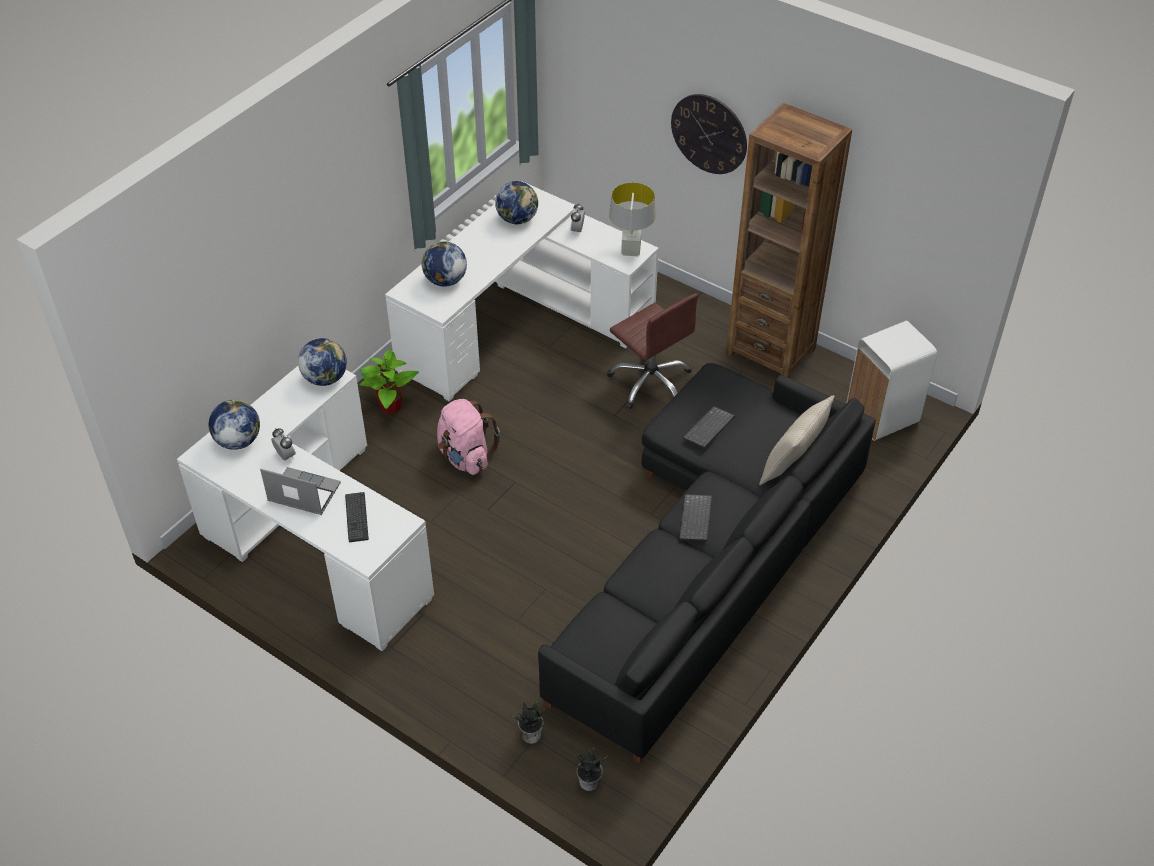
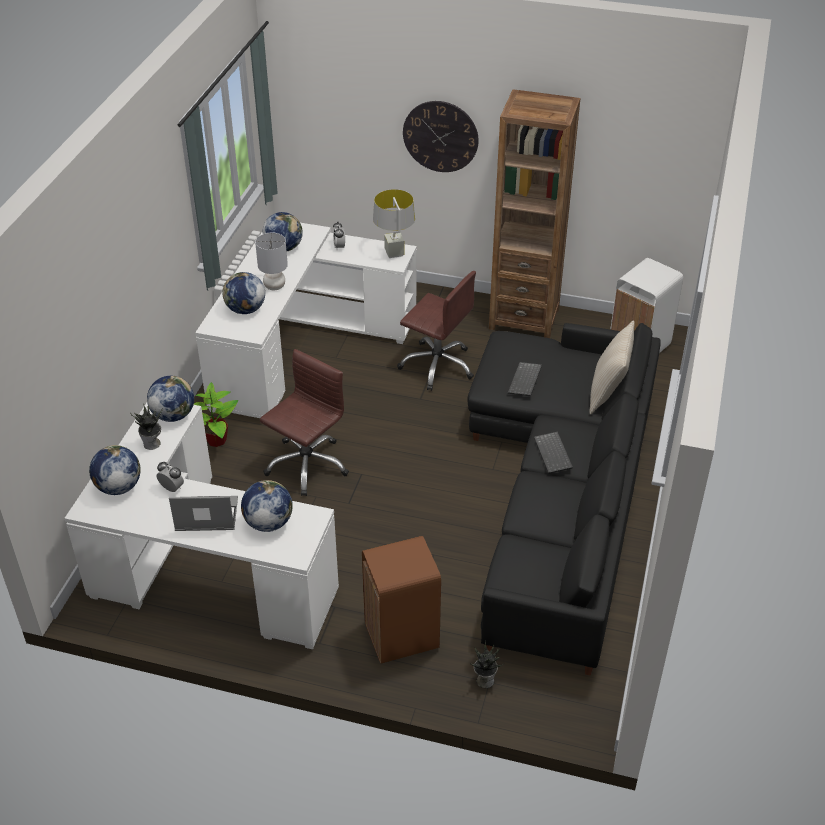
camera: 20 degrees left, 5 degrees down
keyboard [345,492,369,542] -> globe [241,480,293,532]
pink backpack [437,399,500,475] -> brown office chair [260,349,349,496]
potted plant [573,745,609,791] -> potted plant moved to [131,403,162,450]
none -> grey table lamp [255,233,288,290]
none -> brown trash can [362,536,441,663]

